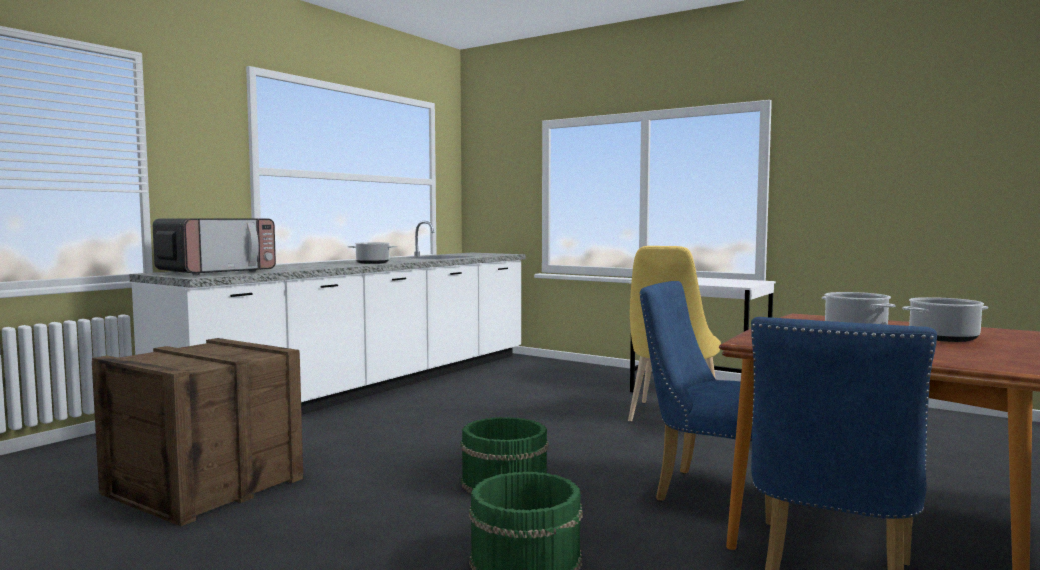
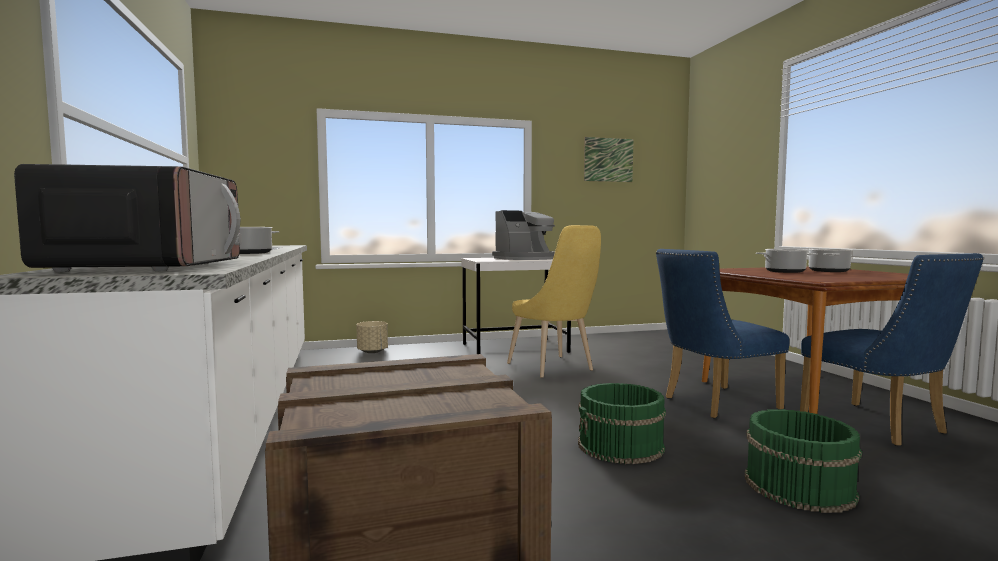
camera: 50 degrees left, 0 degrees up
none -> beige planter [356,321,388,353]
none -> coffee machine [492,210,555,260]
none -> picture [584,137,634,182]

